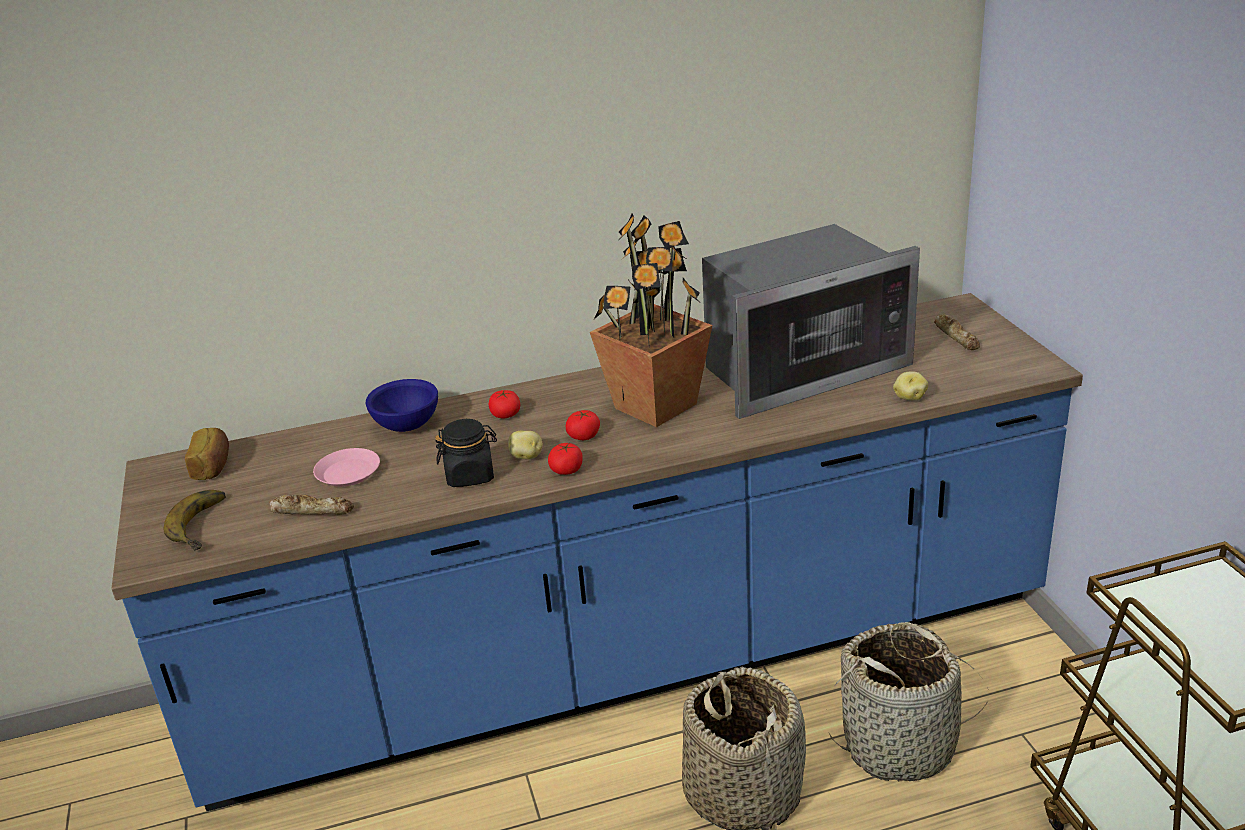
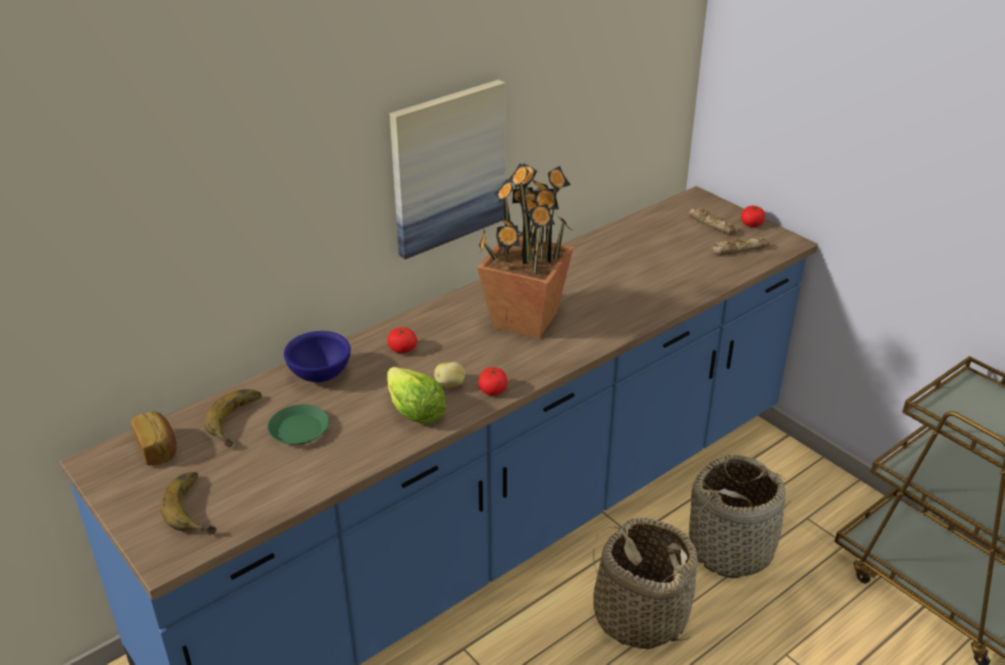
camera: 25 degrees left, 5 degrees up
bread [269,494,354,515] -> bread moved to [711,237,769,255]
pink plate [313,448,380,487] -> green plate [268,404,329,445]
black jar [435,419,497,487] -> lettuce [387,367,446,424]
tomato [566,410,600,440] -> tomato moved to [741,206,765,227]
microwave [702,224,920,419] -> none
potato [893,371,928,401] -> none
none -> banana [204,389,261,447]
none -> picture [389,79,506,259]

